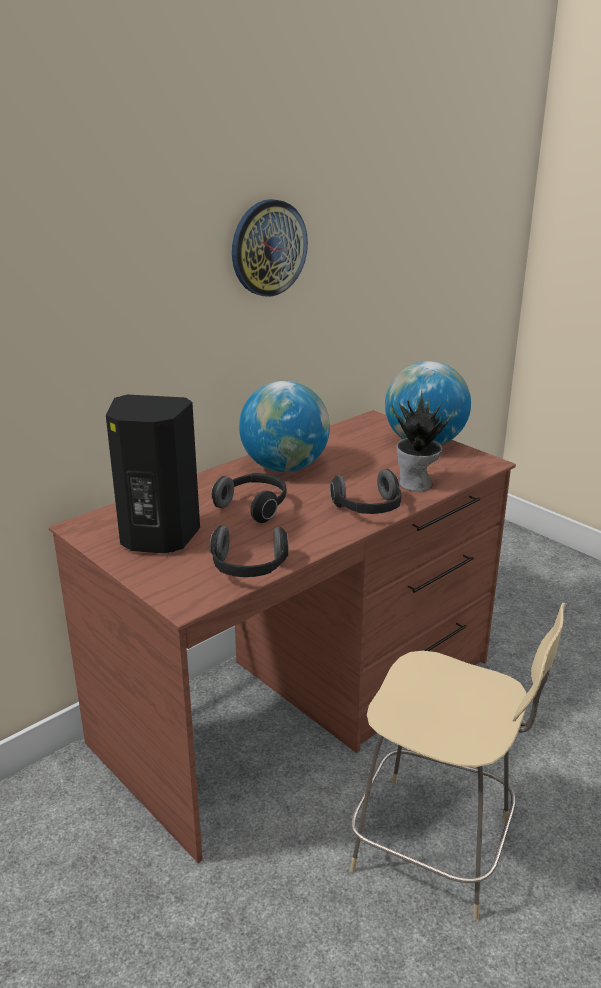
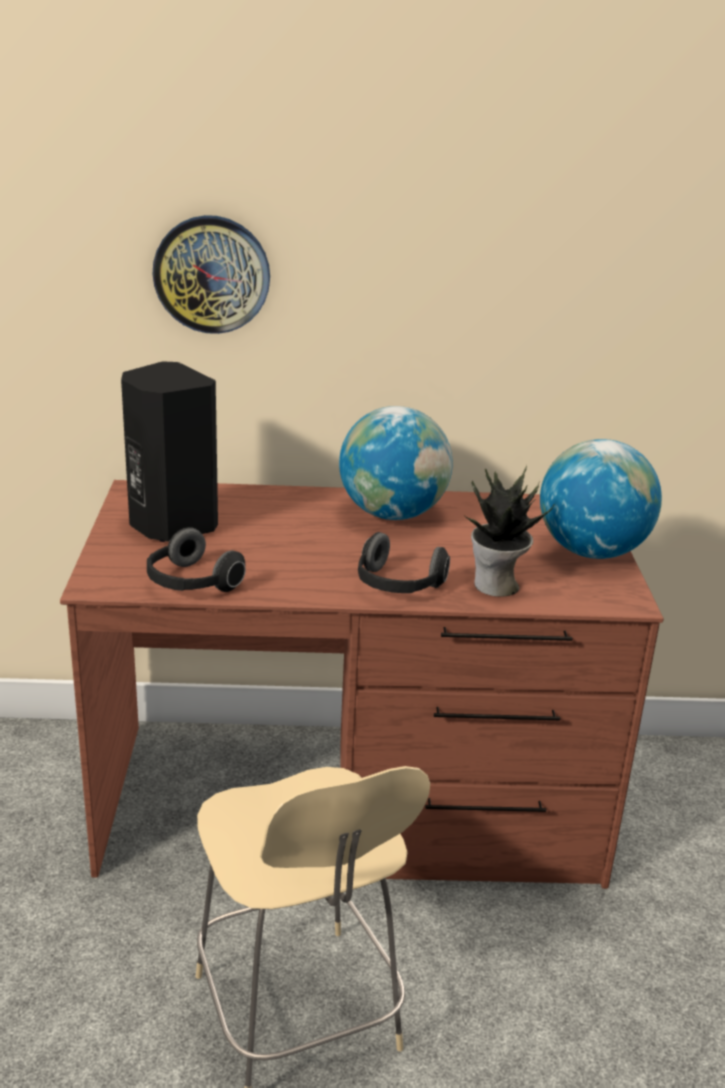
camera: 40 degrees right, 0 degrees up
headphones [211,473,286,523] -> none
wall clock [232,199,308,297] -> wall clock moved to [152,215,270,334]

